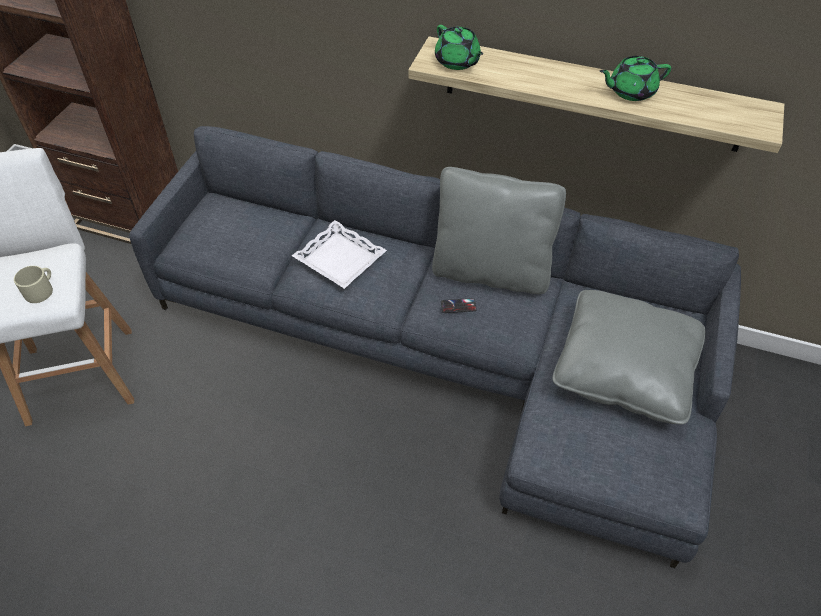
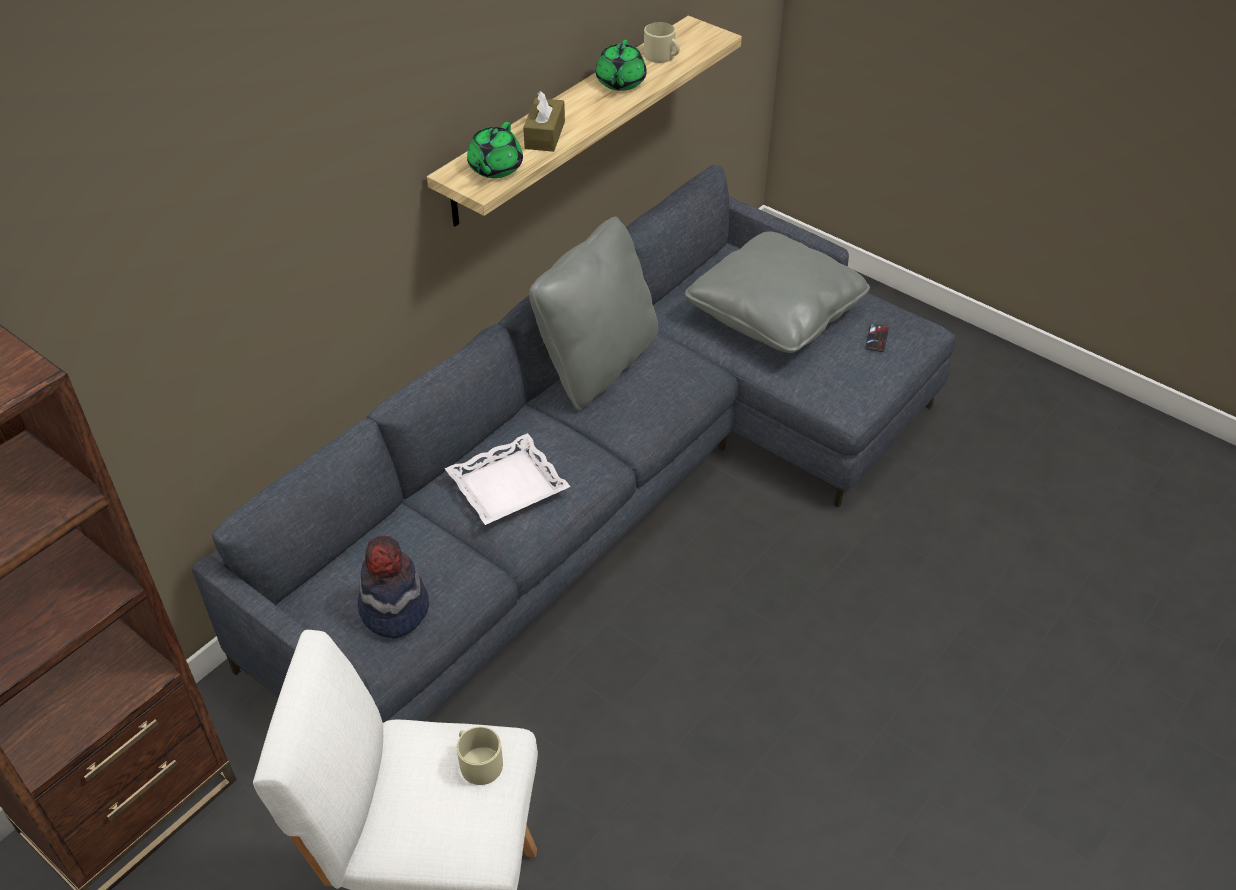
camera: 70 degrees left, 5 degrees down
green teapot [435,25,483,70] -> green teapot turned 120 degrees clockwise [467,122,523,178]
phone [441,298,477,313] -> phone moved to [865,324,889,352]
none -> hat [358,536,429,639]
none -> brown tissue box [523,91,565,152]
none -> beige mug [644,22,680,63]

